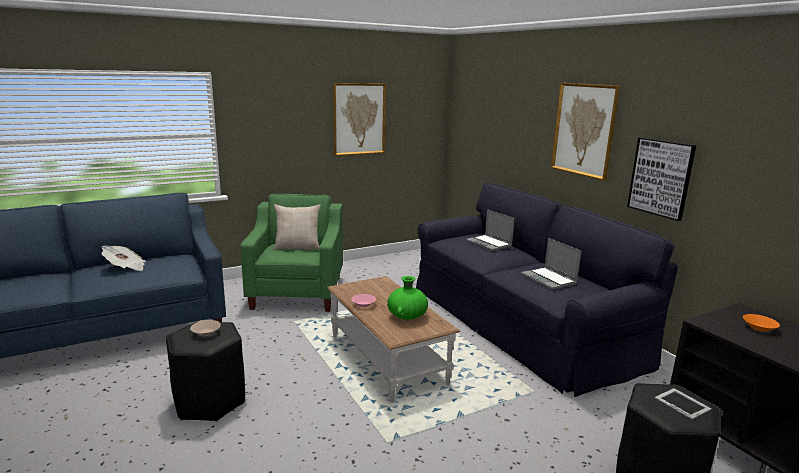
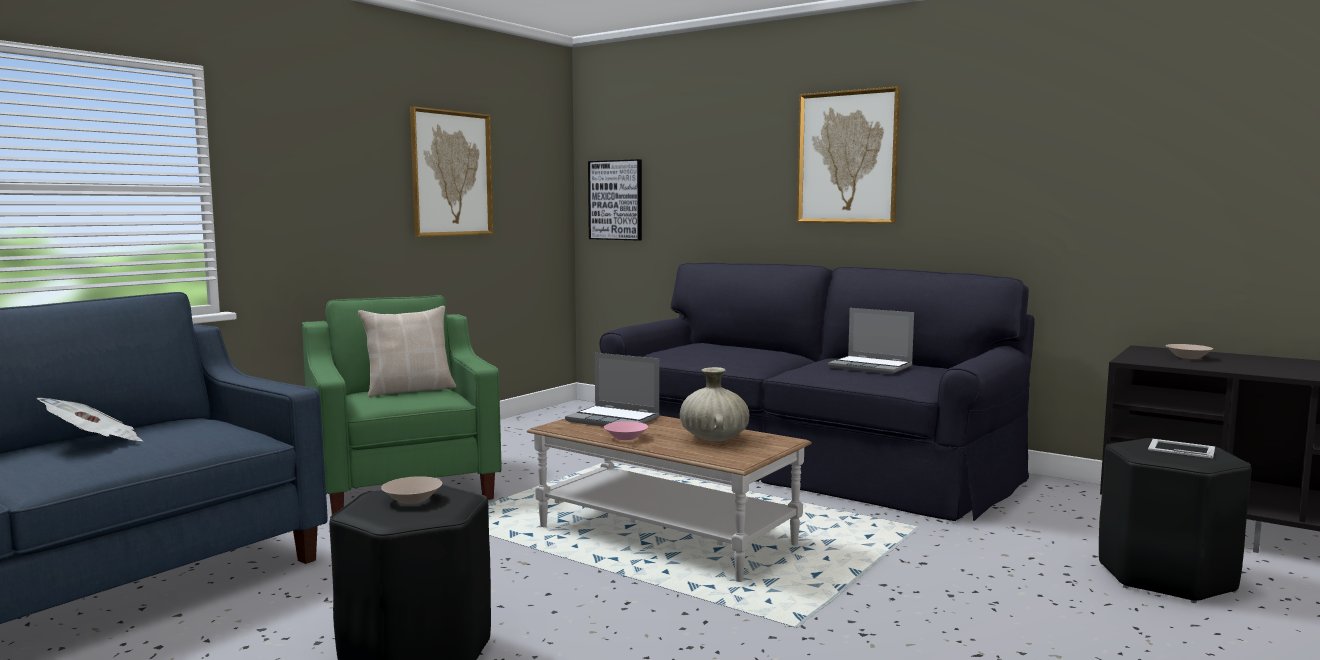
camera: 25 degrees left, 10 degrees down
green vase [387,276,428,320] -> beige vase [680,367,749,442]
laptop [466,209,515,251] -> laptop moved to [565,353,660,427]
picture [627,137,696,221] -> picture moved to [588,159,642,241]
orange bowl [743,314,780,331] -> beige bowl [1166,344,1213,359]

